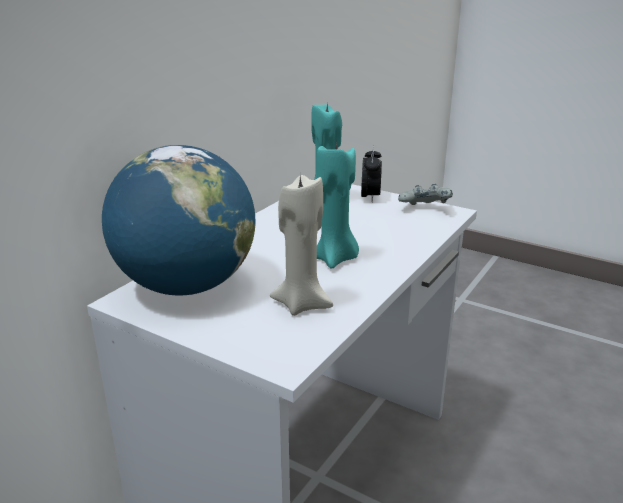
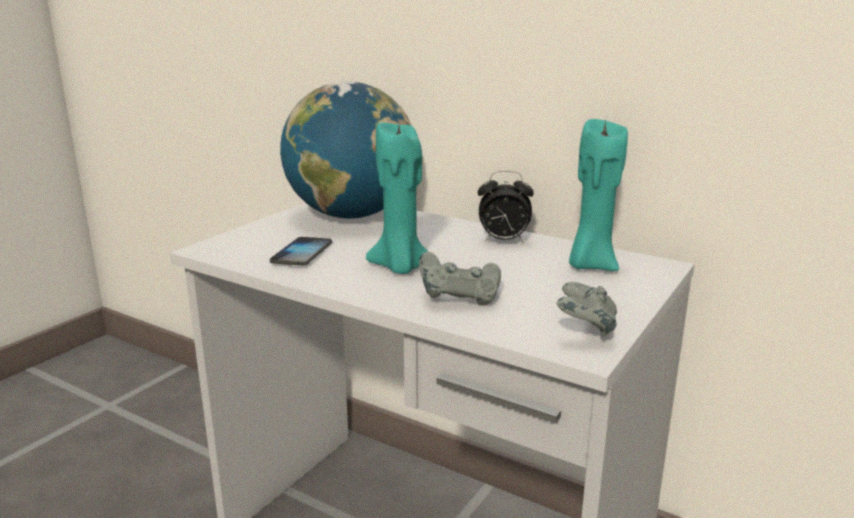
camera: 90 degrees right, 5 degrees down
beige candle [270,175,333,316] -> phone [270,237,332,266]
alarm clock [361,145,382,202] -> alarm clock moved to [478,171,534,242]
none -> grey game controller [419,252,501,305]

